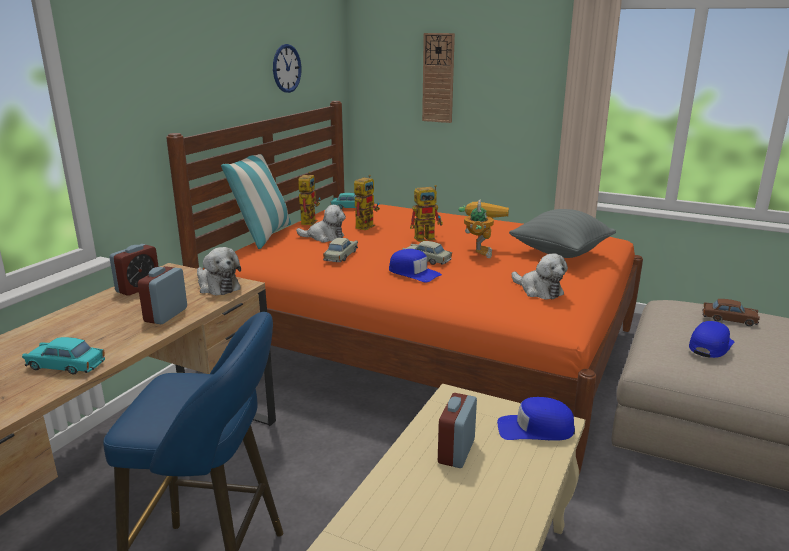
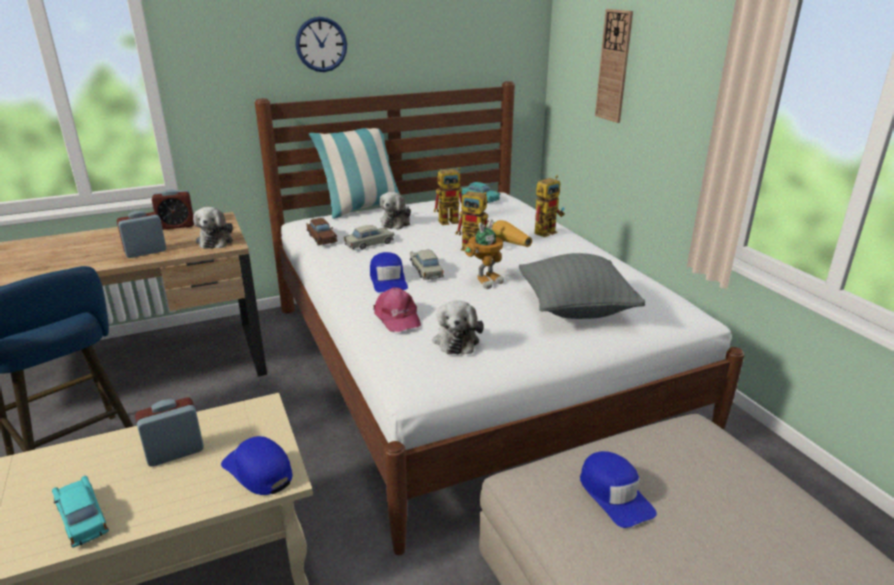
camera: 40 degrees right, 5 degrees up
turquoise toy car [22,337,105,375] -> turquoise toy car moved to [52,476,109,548]
orange bed [166,101,643,474] -> white bed [255,81,745,555]
wall clock [273,44,302,93] -> wall clock moved to [295,17,347,72]
plush toy [296,204,346,242] -> plush toy turned 60 degrees clockwise [379,192,411,230]
toy robot [298,171,320,225] -> toy robot moved to [534,175,565,237]
blue cap [689,321,734,358] -> blue cap turned 75 degrees clockwise [580,451,657,528]
brown toy car [702,299,760,326] -> brown toy car moved to [306,218,338,246]
none -> pink cap [373,287,421,332]

